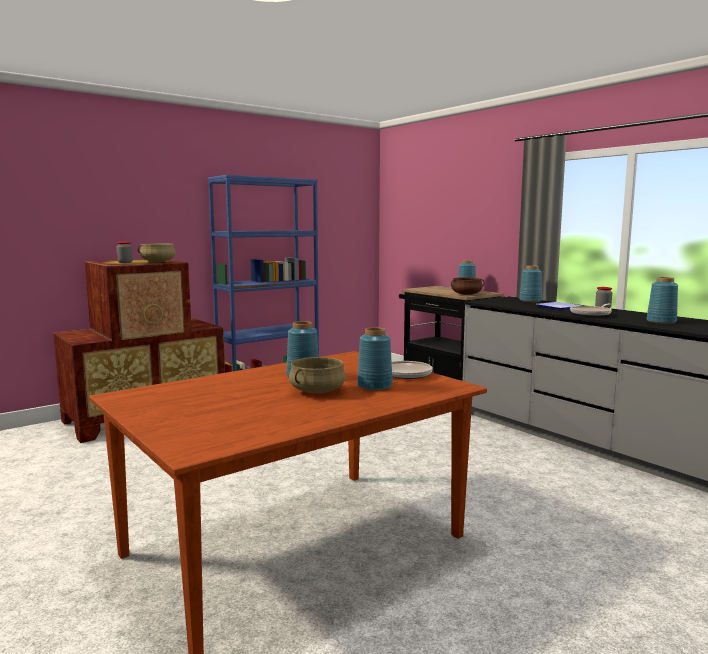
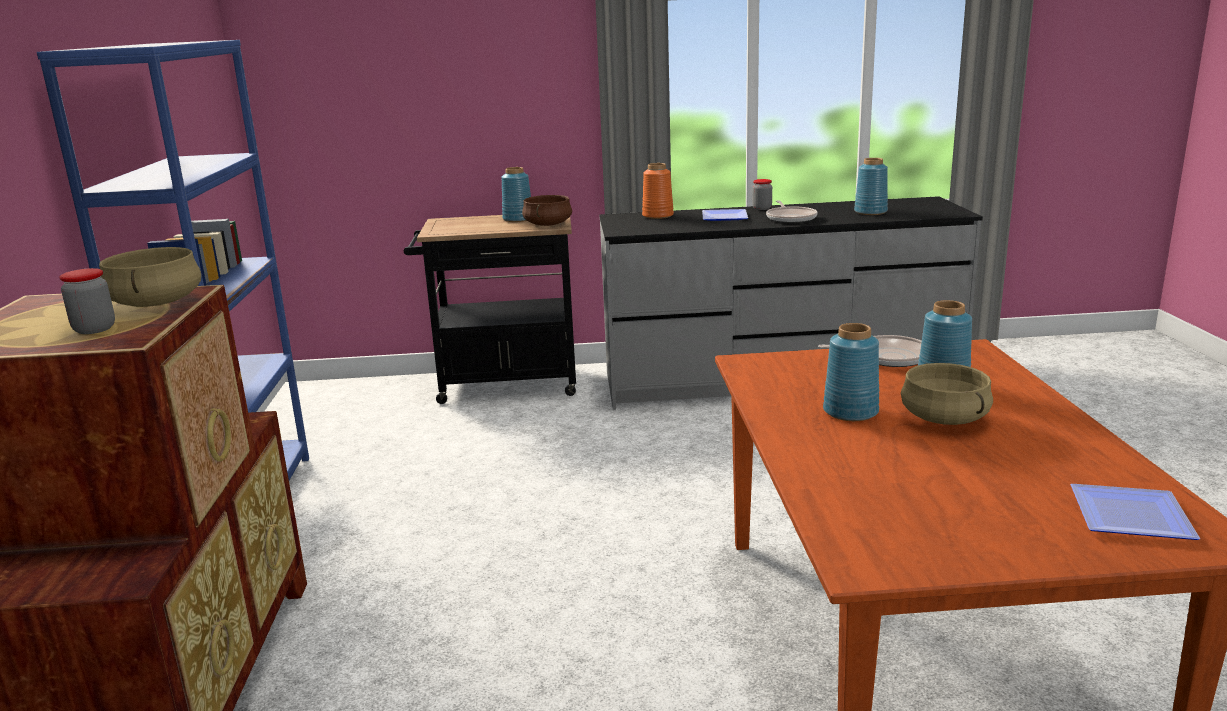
camera: 55 degrees left, 10 degrees up
blue vase [520,265,542,302] -> orange vase [642,163,674,219]
none -> plate [1070,484,1200,540]

